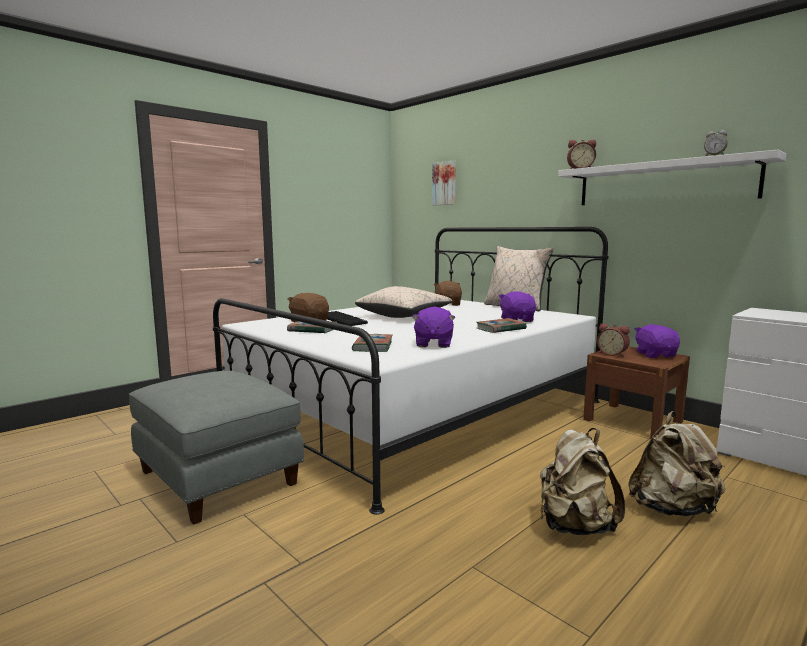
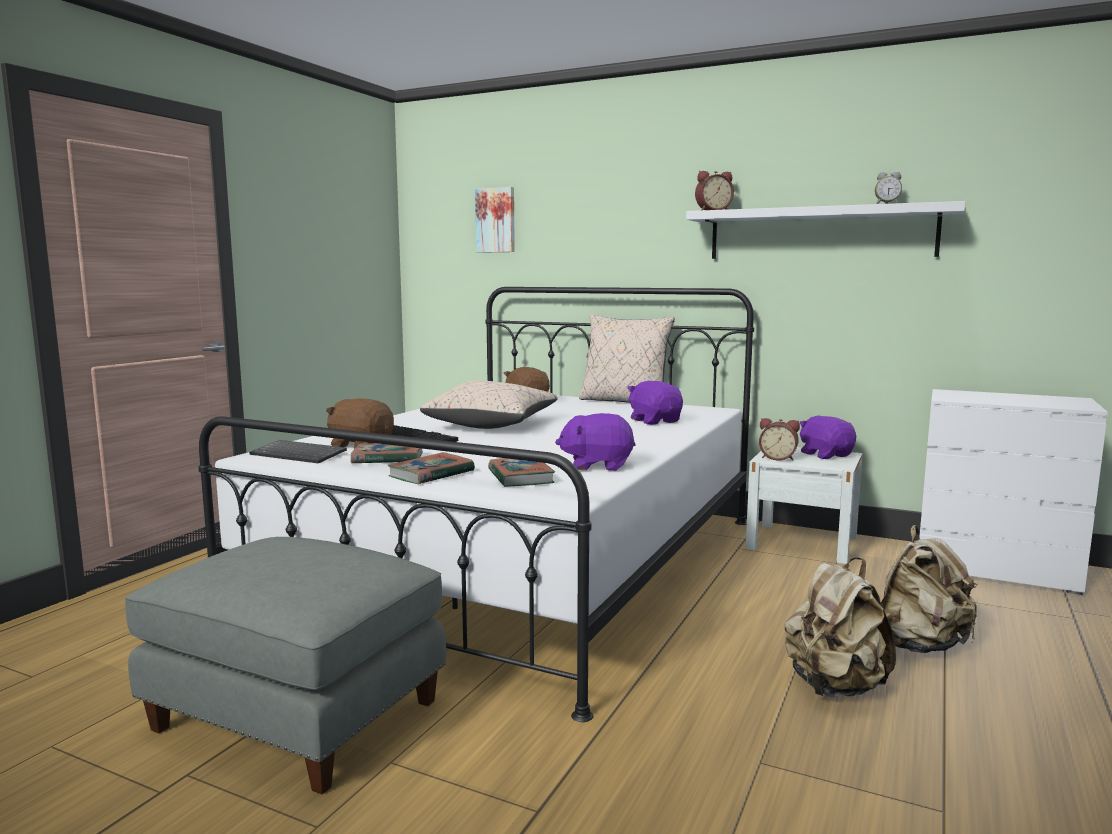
camera: 20 degrees left, 0 degrees up
purple plush toy [412,307,455,348] -> purple plush toy turned 105 degrees clockwise [555,413,636,471]
book [477,318,527,333] -> book moved to [388,452,475,484]
brown nightstand [583,347,690,439] -> white nightstand [746,447,863,564]
none -> keyboard [249,440,347,464]

